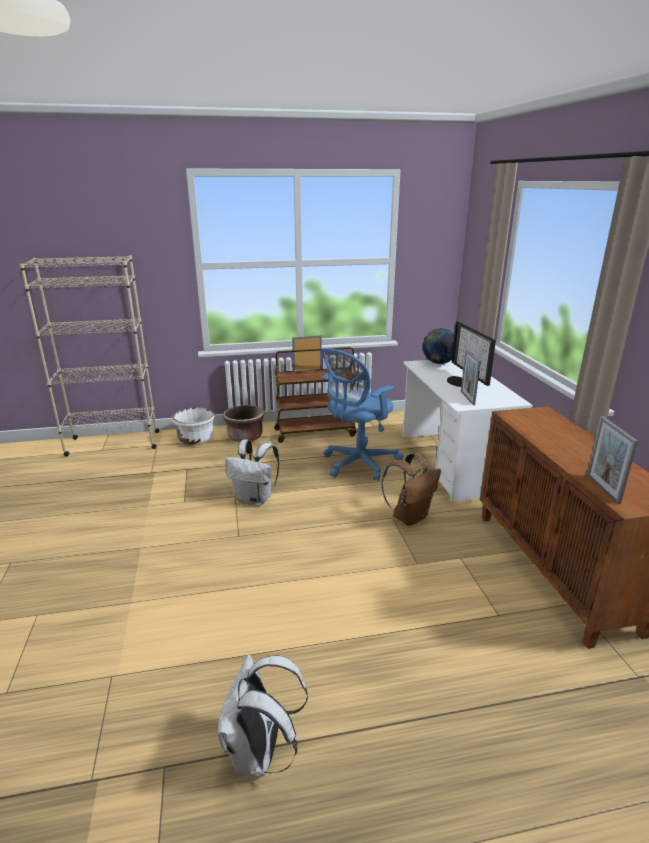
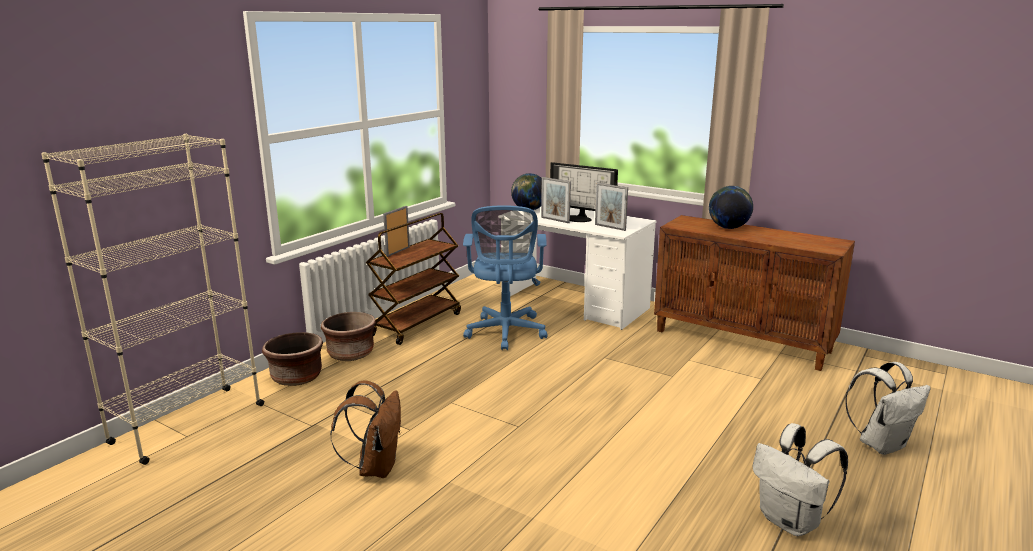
camera: 45 degrees left, 5 degrees down
white planter [172,407,214,445] -> brown planter [262,332,323,386]
white backpack [225,439,279,506] -> white backpack moved to [845,362,931,455]
brown backpack [381,453,441,526] -> brown backpack moved to [330,380,401,478]
picture frame [587,416,638,504] -> picture frame moved to [541,177,571,223]
none -> globe [709,186,753,229]

